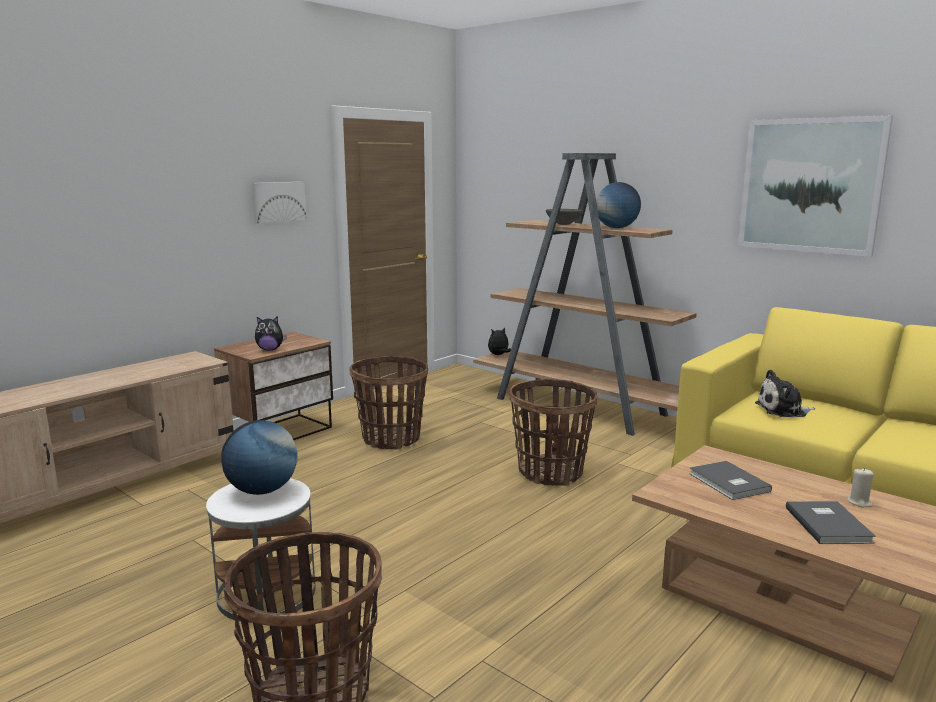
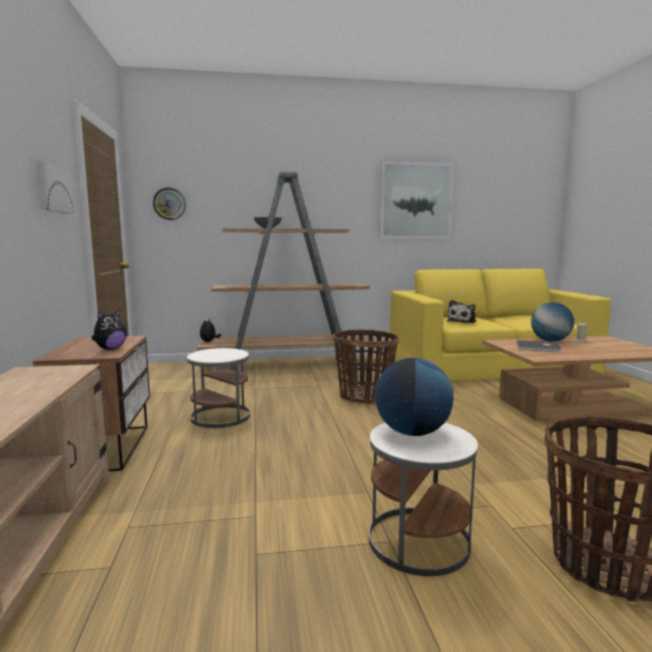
camera: 50 degrees left, 5 degrees down
basket [350,356,428,449] -> white side table [187,348,250,428]
globe [596,182,641,228] -> globe moved to [531,302,574,342]
grey book [786,501,876,544] -> none
none -> wall clock [153,188,186,220]

